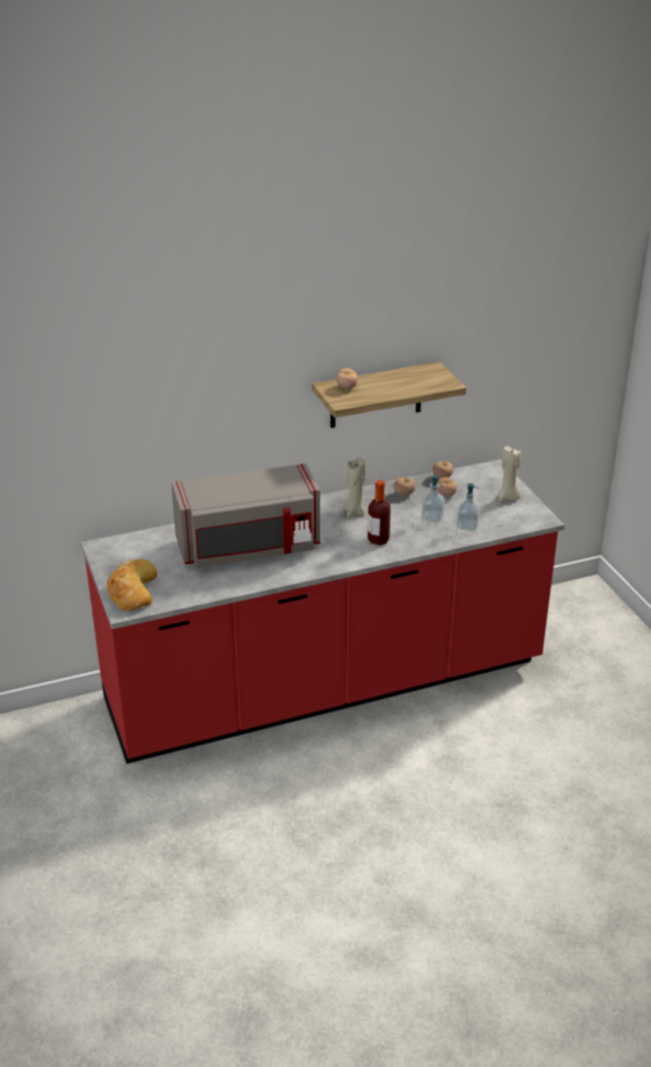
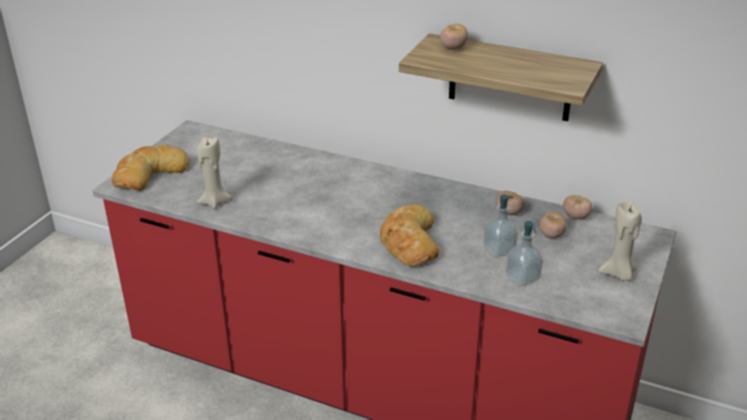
camera: 45 degrees right, 0 degrees up
grey microwave [171,463,320,568] -> none
beige candle [343,458,365,517] -> beige candle moved to [197,137,233,209]
bottle [368,480,391,545] -> bread [380,204,439,267]

